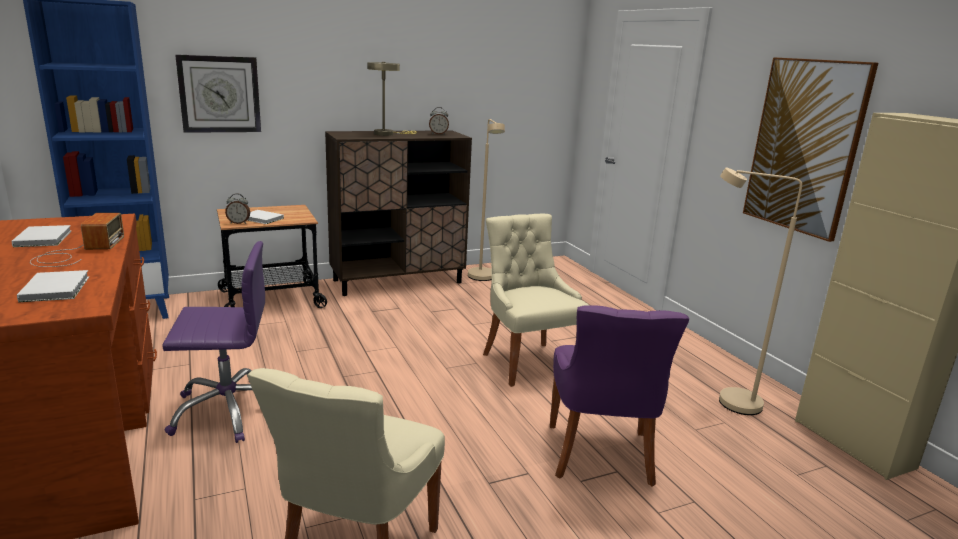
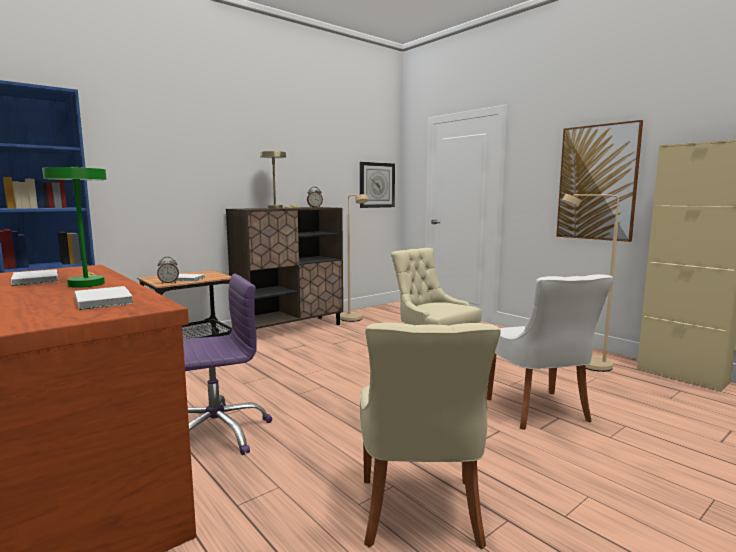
camera: 15 degrees left, 10 degrees down
radio [30,213,124,267] -> green table lamp [42,166,107,288]
wall clock [175,54,261,133] -> wall clock moved to [360,162,395,208]
purple chair [550,305,689,487] -> white chair [487,274,614,430]

